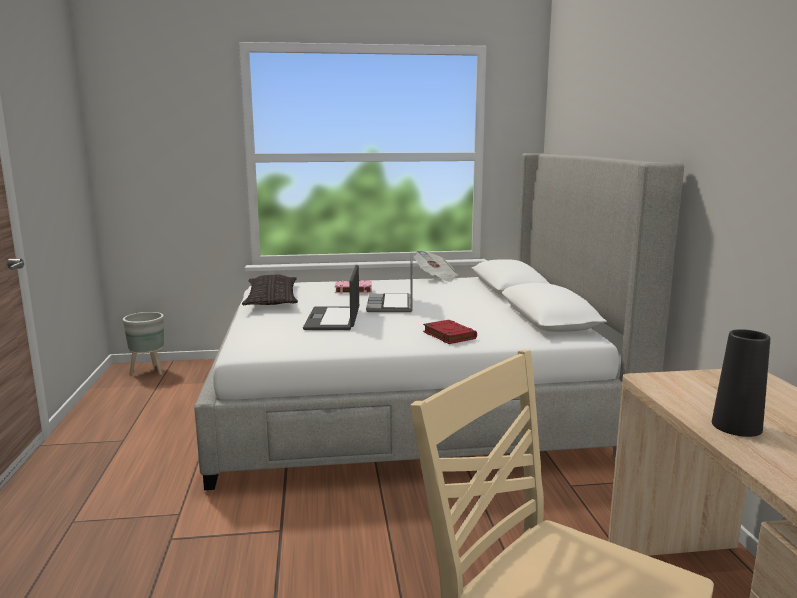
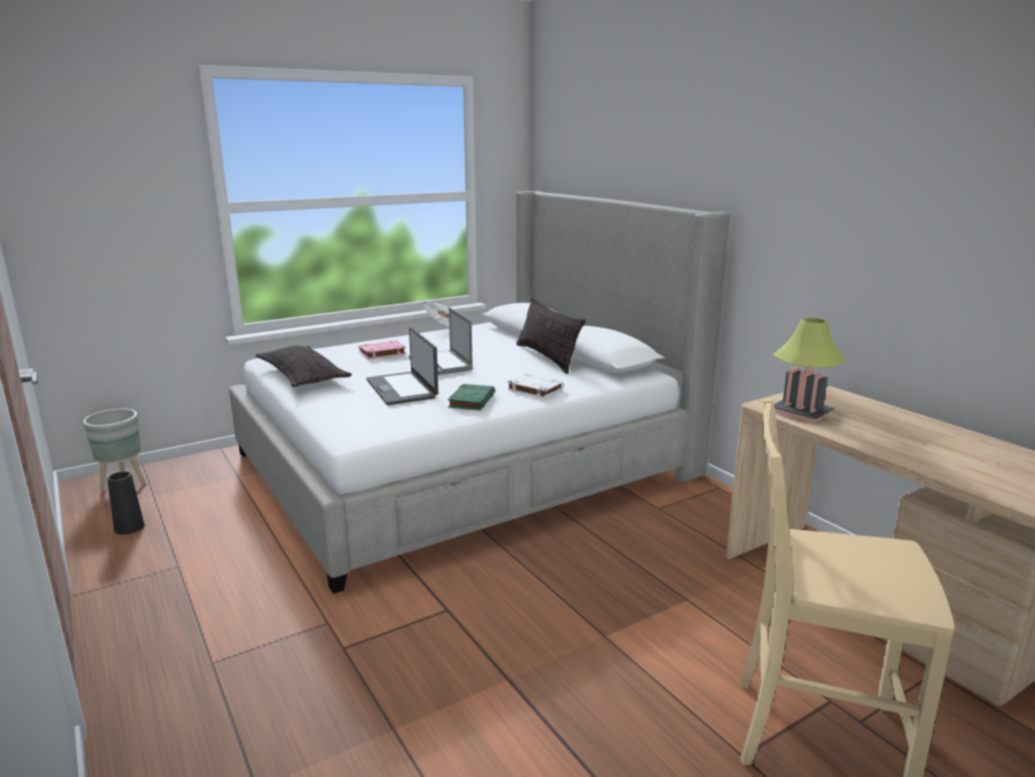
camera: 25 degrees left, 5 degrees up
red book [423,320,477,344] -> white book [507,374,563,398]
black vase [712,329,770,437] -> black vase moved to [107,471,145,535]
none -> green book [448,384,495,410]
none -> pillow [516,297,586,374]
none -> table lamp [773,318,846,423]

